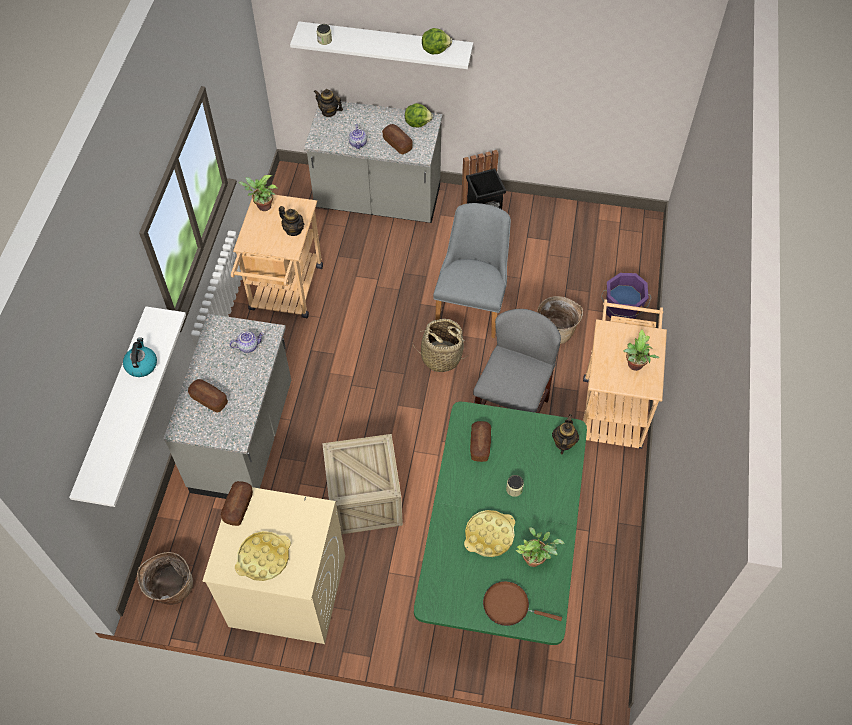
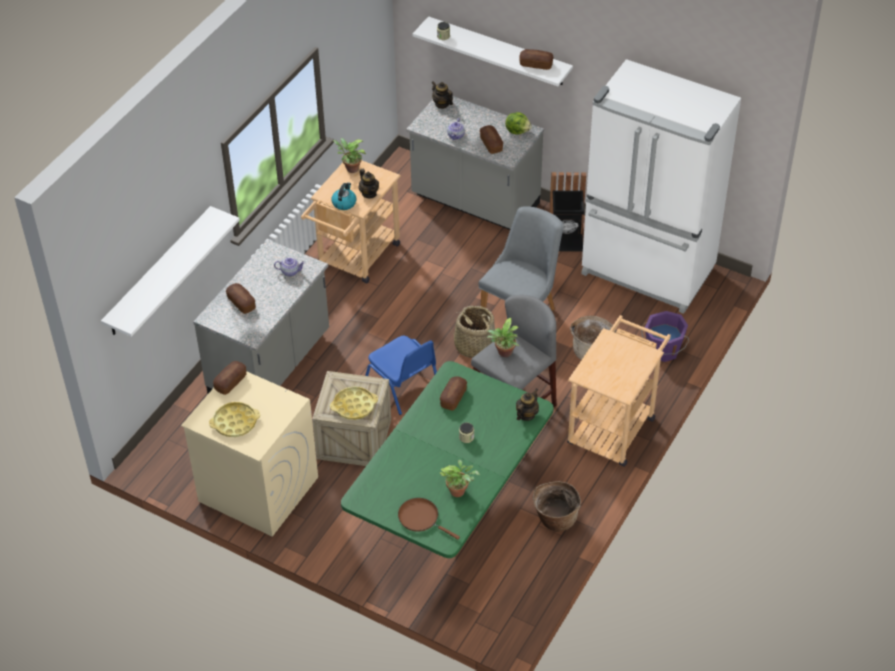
camera: 20 degrees right, 10 degrees down
kettle [123,337,157,377] -> kettle moved to [332,182,356,210]
basket [137,552,193,605] -> basket moved to [533,481,581,532]
lettuce [422,28,452,54] -> bread [519,49,553,70]
yellow tray [464,510,515,557] -> yellow tray moved to [330,387,378,420]
potted plant [623,329,659,371] -> potted plant moved to [487,317,519,357]
none -> blue chair [365,336,437,415]
none -> white fridge [581,59,741,314]

